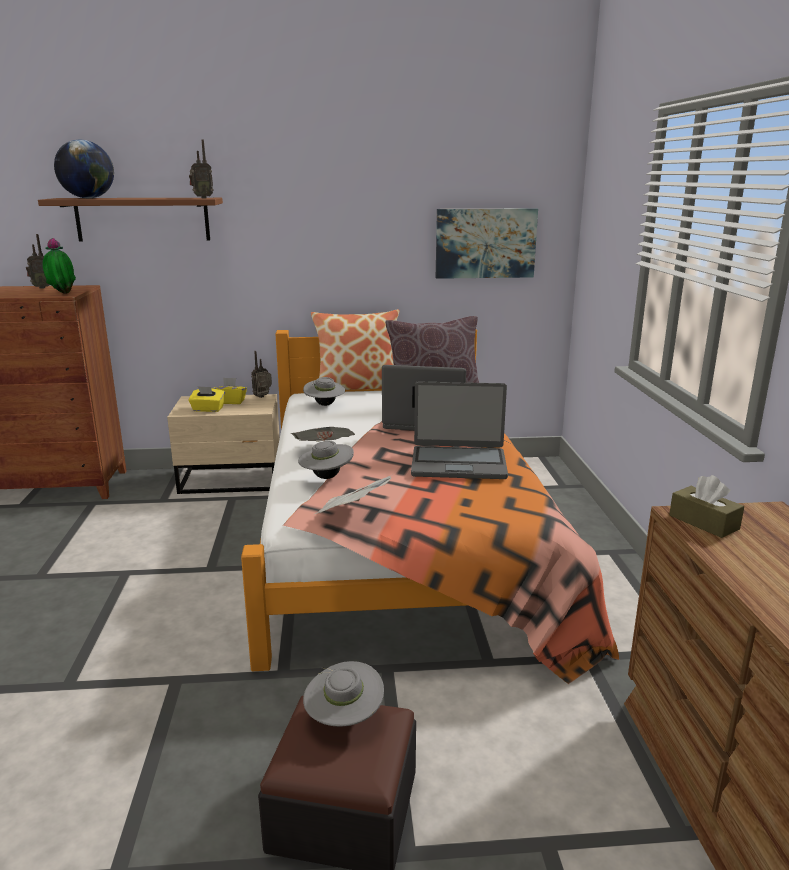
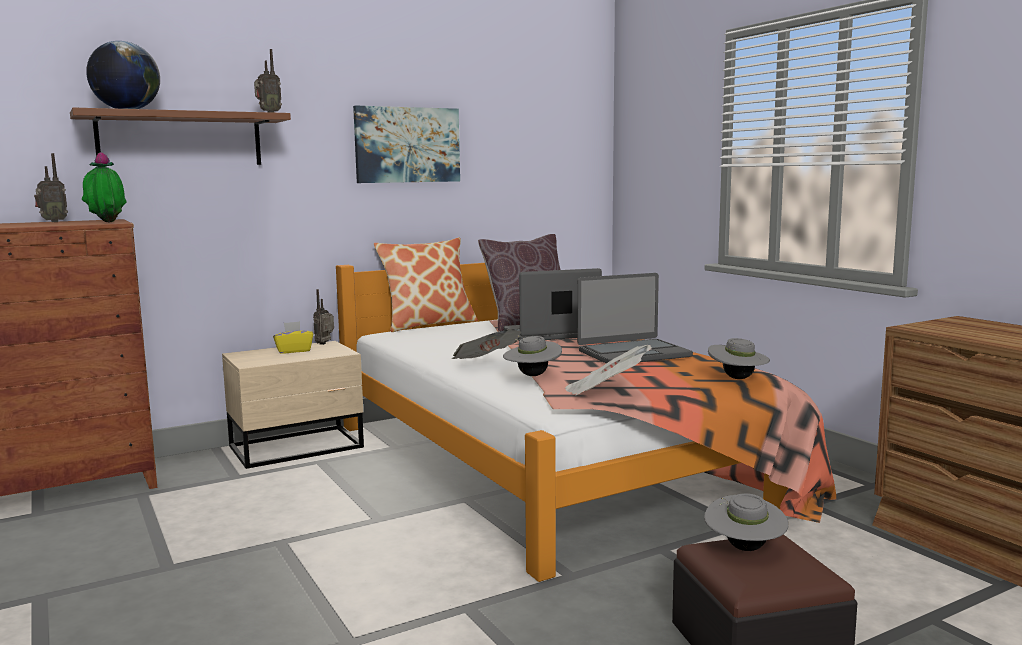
camera: 25 degrees left, 10 degrees down
yellow tissue box [188,386,225,412] -> none
grey hat [303,377,345,406] -> grey hat moved to [708,338,770,379]
picture [436,208,538,279] -> picture moved to [353,106,460,183]
brown tissue box [669,475,744,538] -> none

